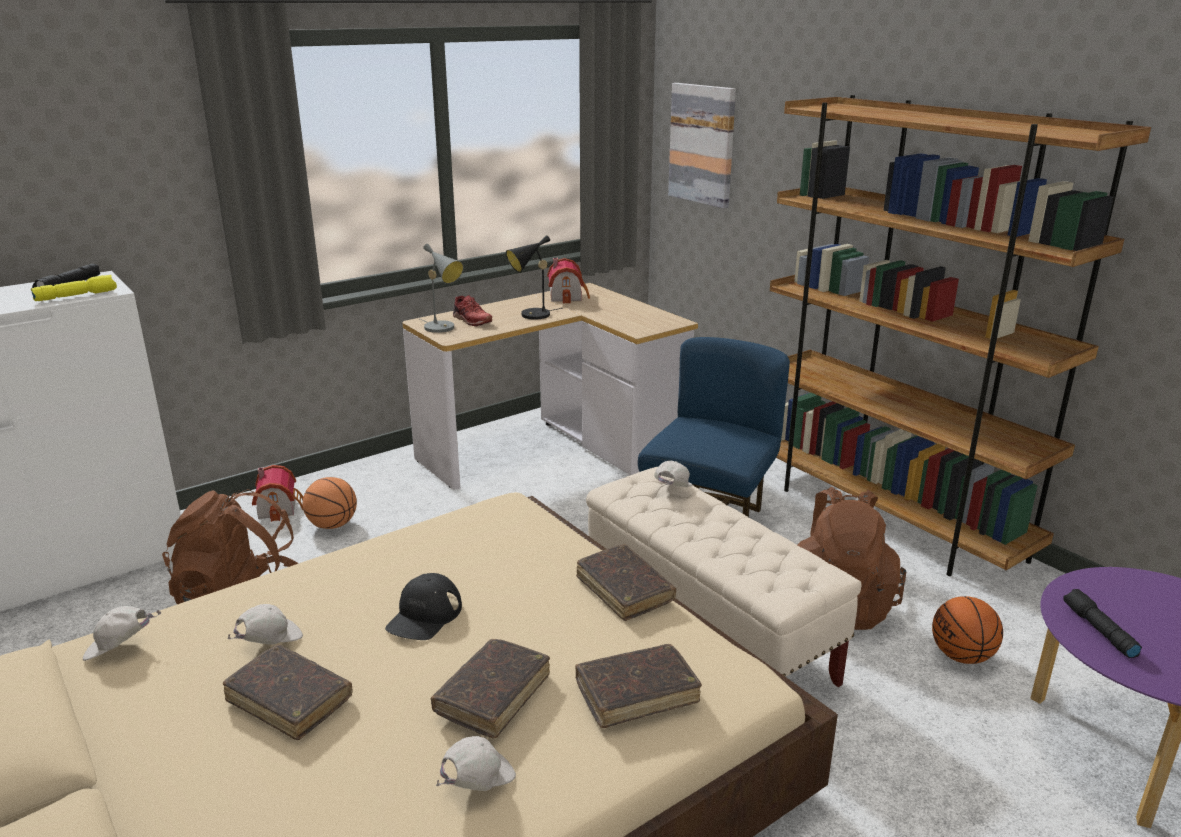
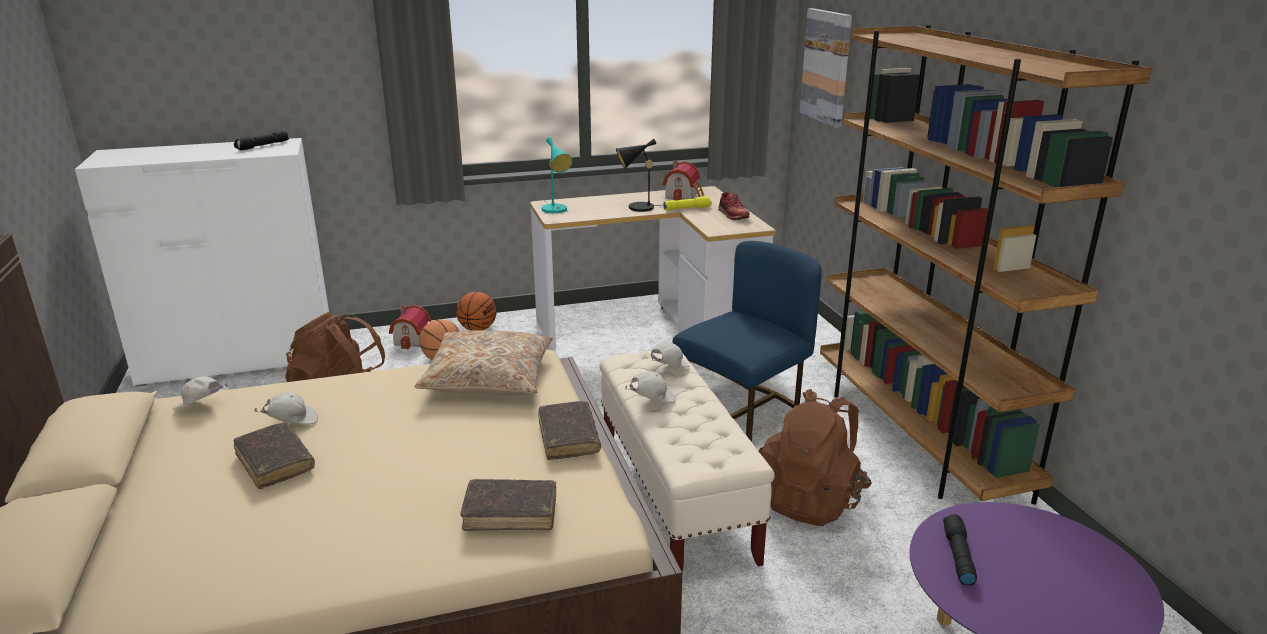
camera: 20 degrees right, 0 degrees up
yellow flashlight [31,275,117,301] -> yellow flashlight moved to [663,196,712,210]
black cap [385,573,462,640] -> none
grey table lamp [420,244,464,333] -> turquoise table lamp [542,138,572,213]
brown book [431,639,550,738] -> none
white cap [436,736,516,791] -> white cap moved to [625,371,676,403]
red shoe [453,295,492,326] -> red shoe moved to [718,192,749,220]
basketball [932,596,1003,664] -> basketball moved to [456,292,497,331]
none -> beige pillow [415,331,553,395]

